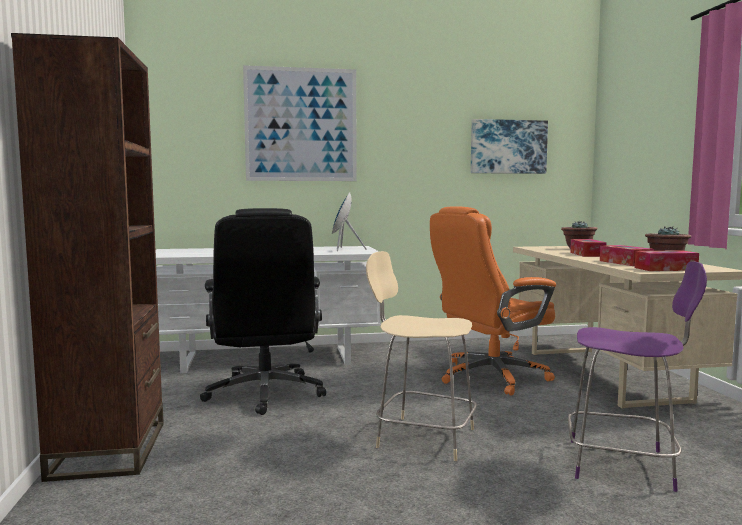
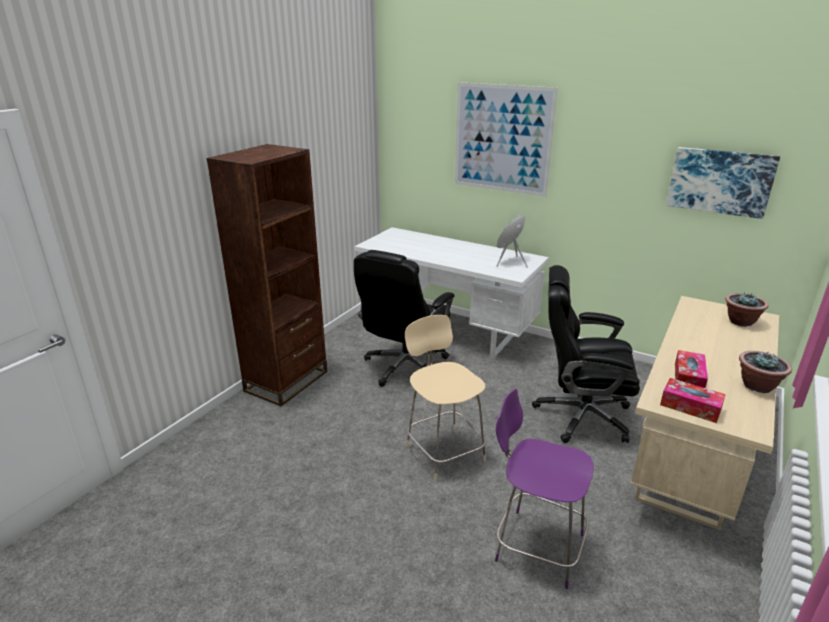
camera: 40 degrees right, 20 degrees up
orange office chair [430,206,556,396] -> black office chair [532,265,640,443]
purple chair [568,261,707,492] -> purple chair turned 150 degrees clockwise [495,388,594,589]
tissue box [570,239,607,257] -> none

